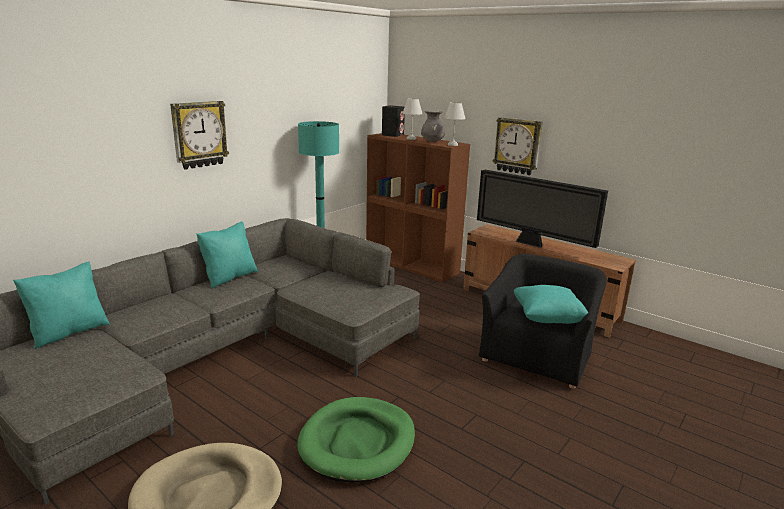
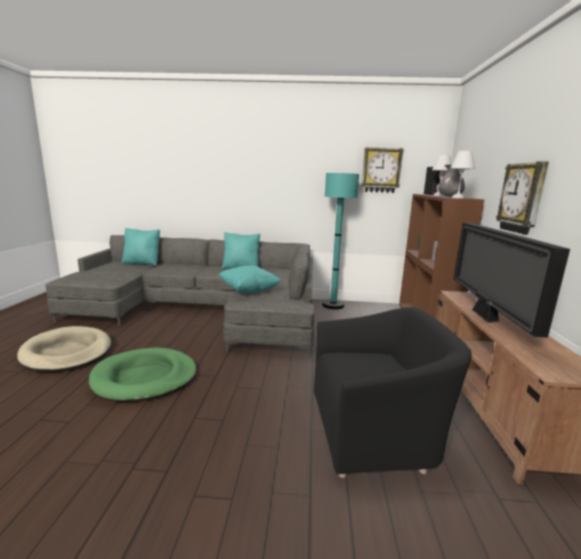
camera: 55 degrees right, 5 degrees down
wall clock [170,101,229,170] -> wall clock moved to [361,147,404,193]
turquoise pillow [514,285,588,324] -> turquoise pillow moved to [218,265,281,293]

